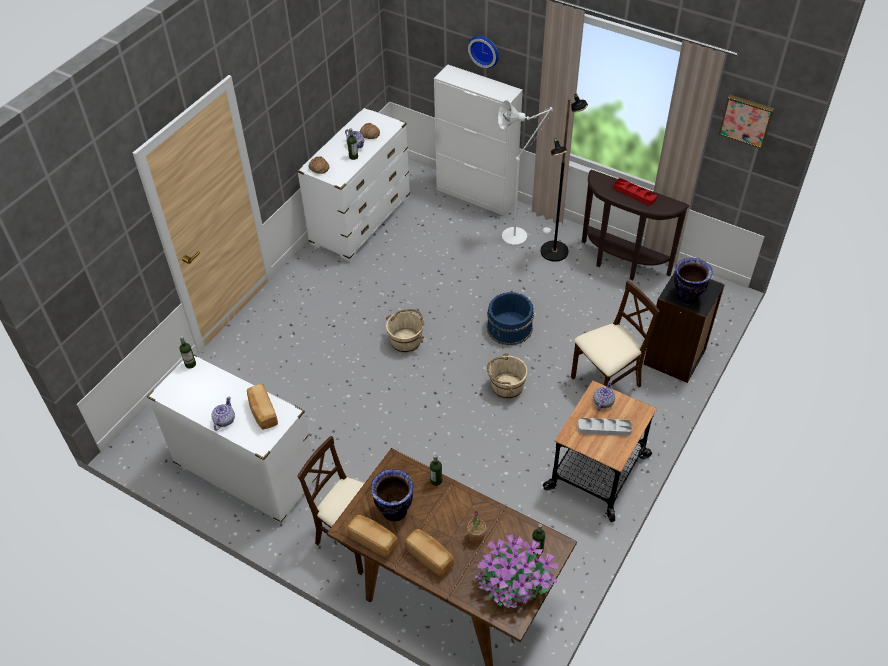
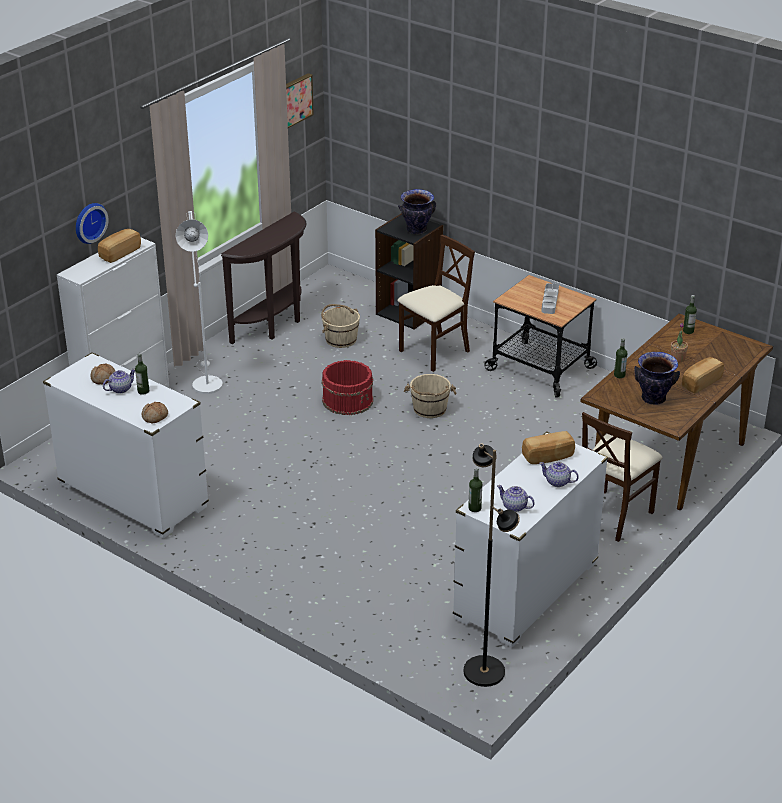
camera: 85 degrees left, 15 degrees down
bread [347,515,398,558] -> bread moved to [98,229,141,263]
beige bucket [386,309,424,353] -> beige bucket moved to [321,304,360,348]
potted plant [475,534,558,608] -> none
blue bucket [487,292,534,346] -> red bucket [322,360,373,415]
black floor lamp [541,94,588,262] -> black floor lamp moved to [464,443,520,687]
beige chair [571,281,660,387] -> beige chair turned 75 degrees clockwise [397,235,475,372]
teapot [593,380,615,411] -> teapot moved to [497,485,535,512]
red tray [614,178,657,205] -> none

